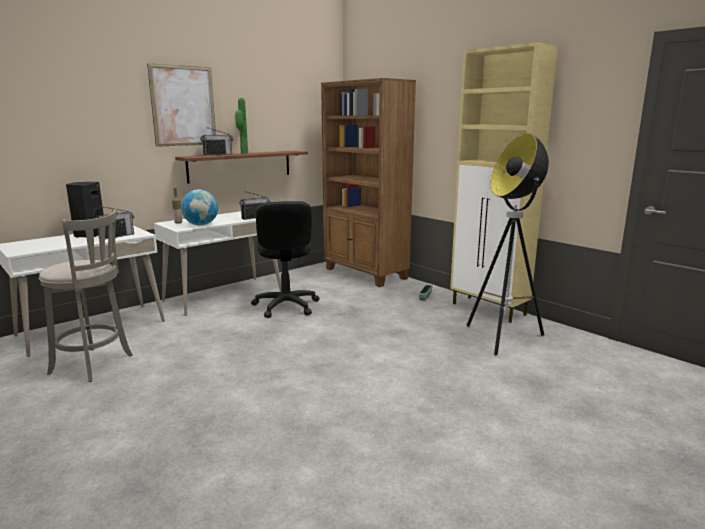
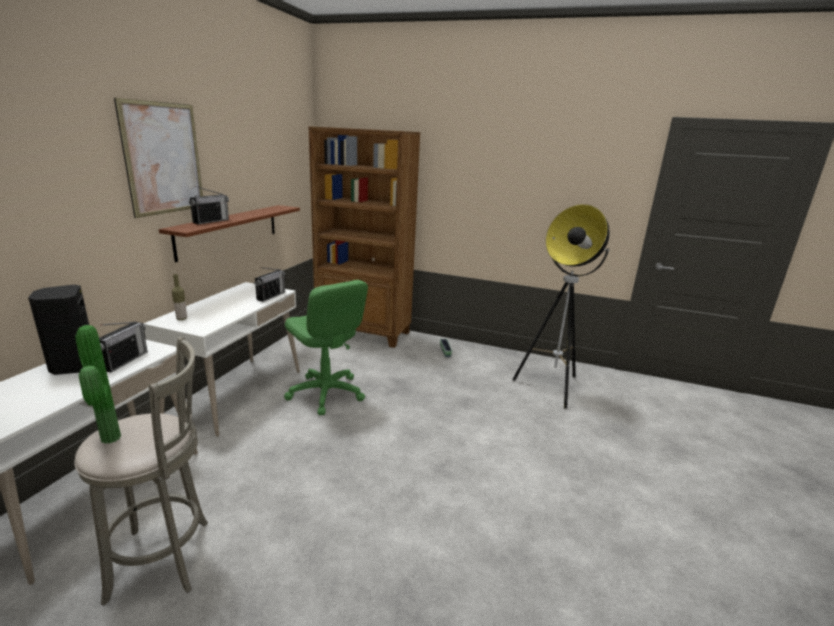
camera: 30 degrees left, 5 degrees up
globe [181,189,218,225] -> none
potted plant [235,98,248,154] -> potted plant moved to [75,325,121,444]
black office chair [251,201,320,318] -> green office chair [284,280,368,415]
beige cabinet [450,42,558,323] -> none

